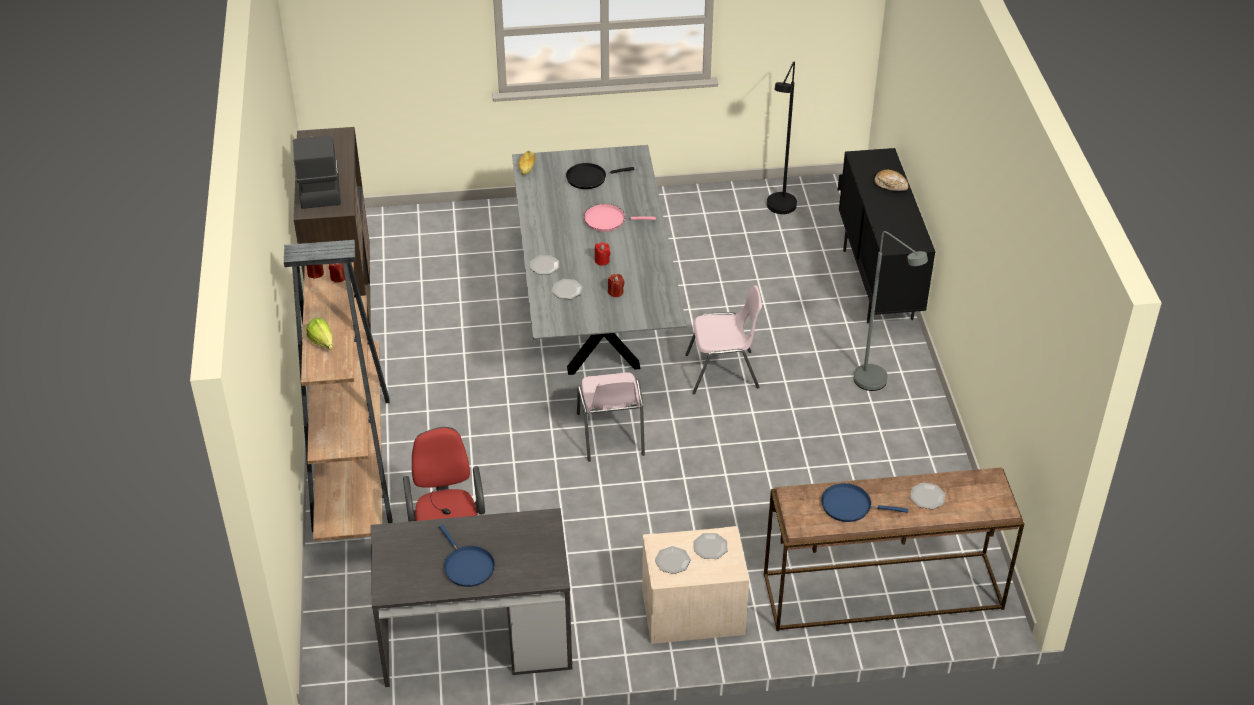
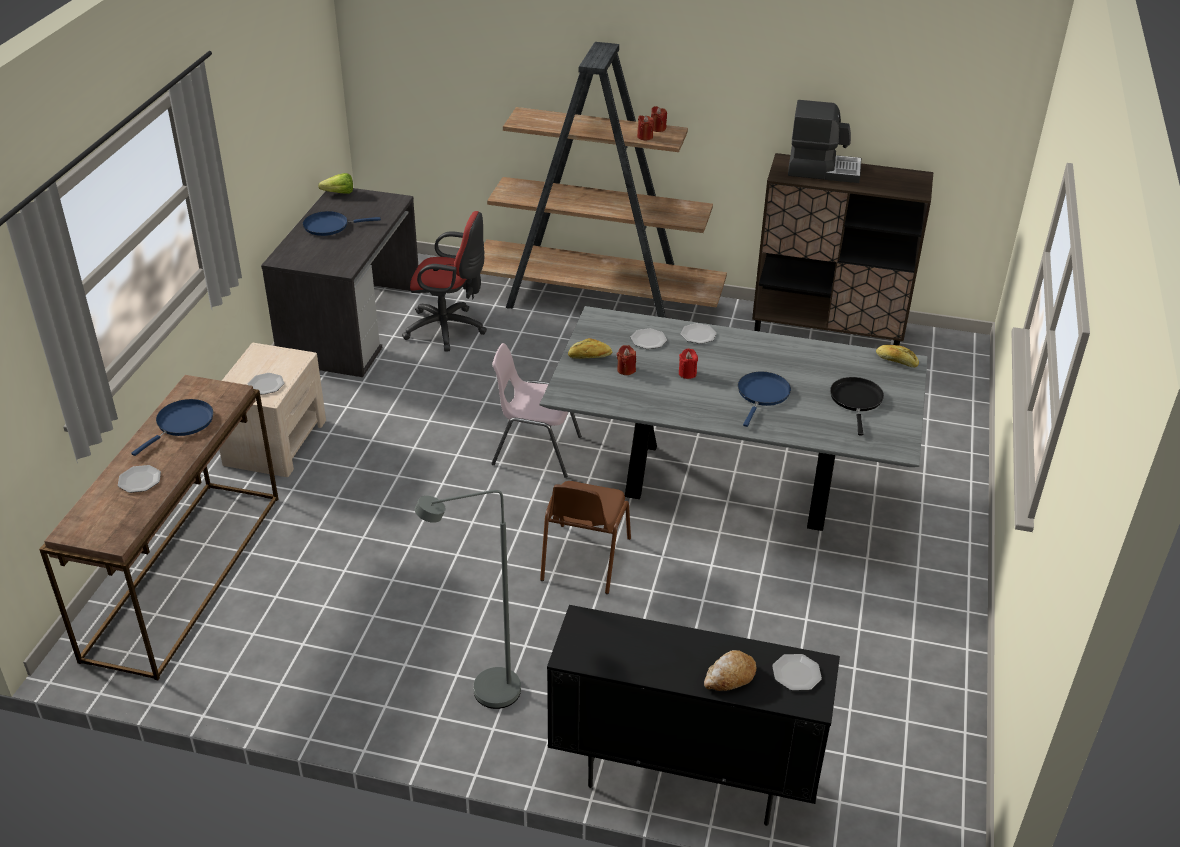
camera: 110 degrees right, 5 degrees down
lettuce [306,318,333,349] -> lettuce moved to [318,173,353,194]
pink frying pan [584,204,656,232] -> blue frying pan [738,372,791,427]
plate [655,546,691,574] -> plate moved to [772,654,822,691]
pink chair [685,285,762,394] -> brown chair [540,481,631,594]
black floor lamp [767,62,797,214] -> none
none -> bread [568,338,612,359]

